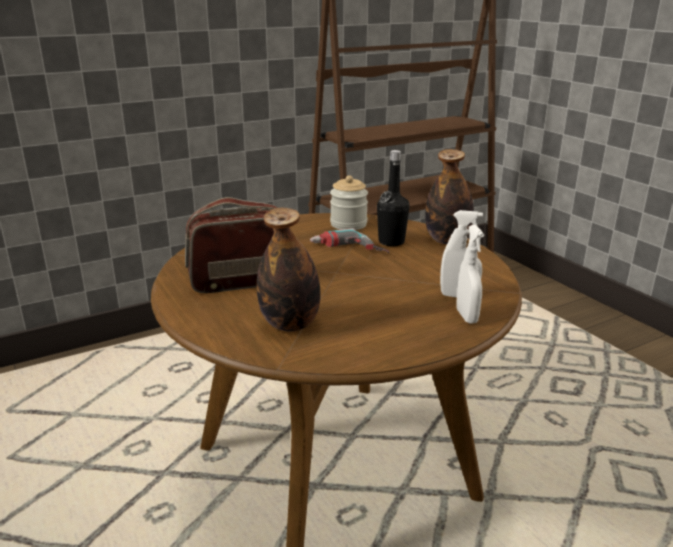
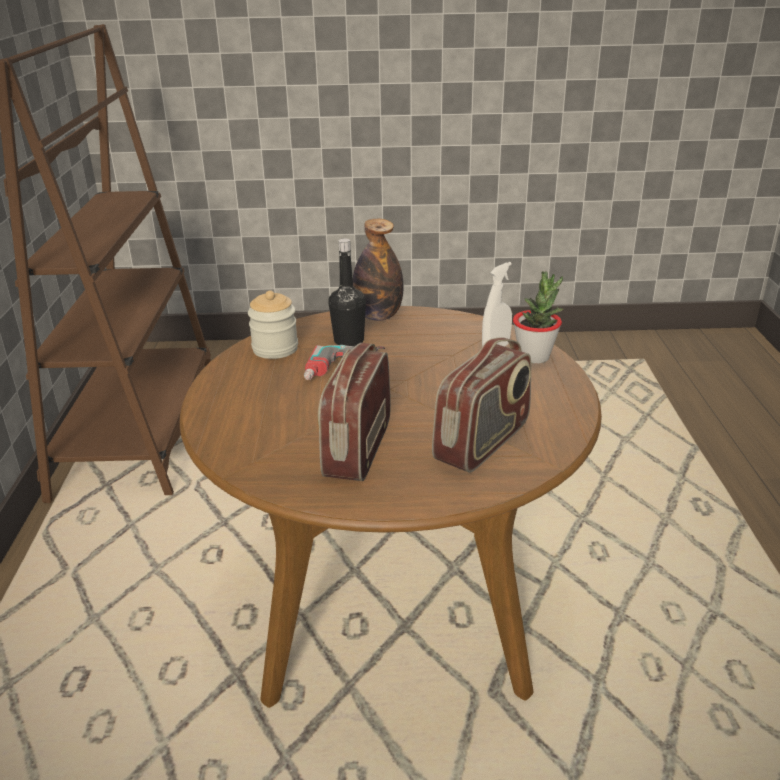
camera: 60 degrees left, 5 degrees up
bottle [257,208,321,331] -> radio [432,337,531,473]
white spray bottle [456,225,484,324] -> potted plant [513,271,563,364]

